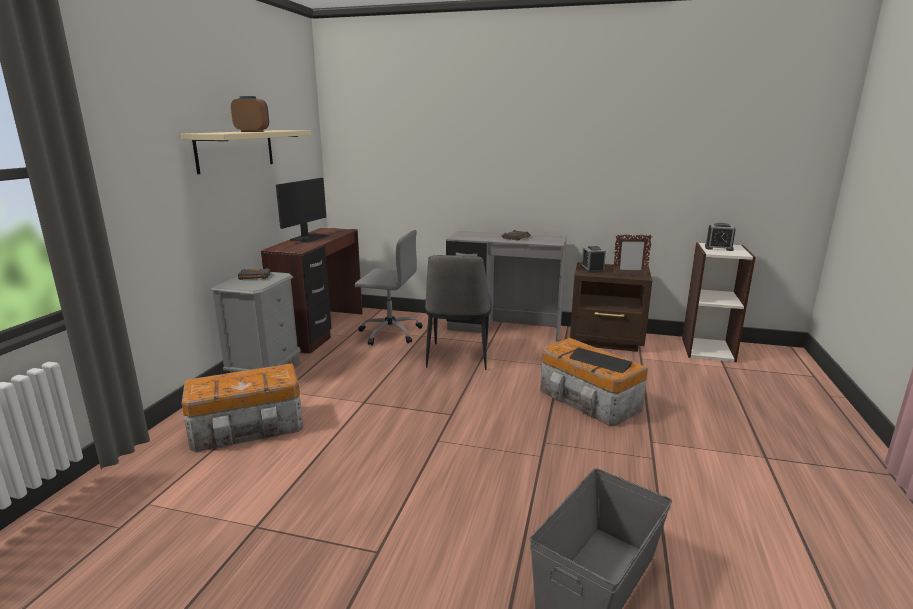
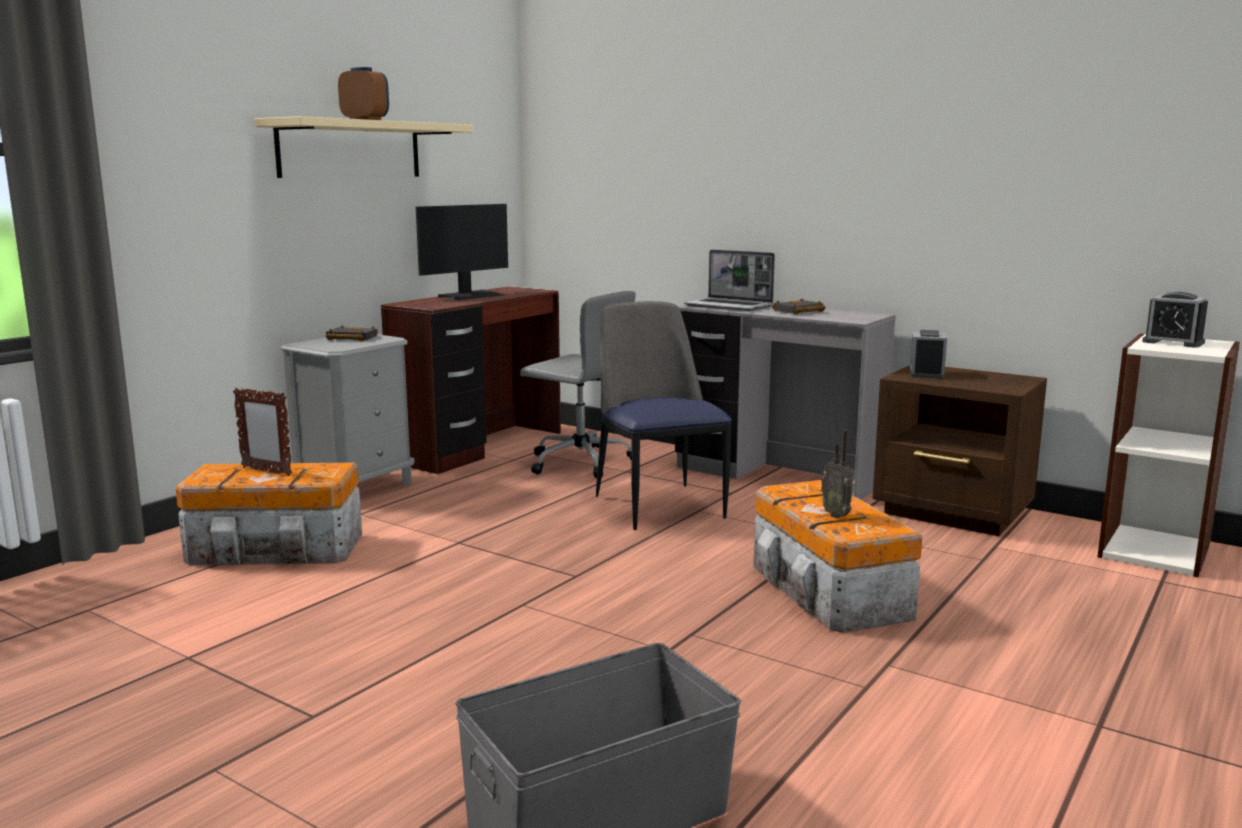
camera: 20 degrees right, 5 degrees down
chair [425,255,492,370] -> chair turned 135 degrees clockwise [596,301,732,530]
keyboard [569,347,632,373] -> radio [821,430,855,518]
picture frame [613,235,652,277] -> picture frame moved to [233,388,292,476]
none -> laptop [684,250,775,311]

